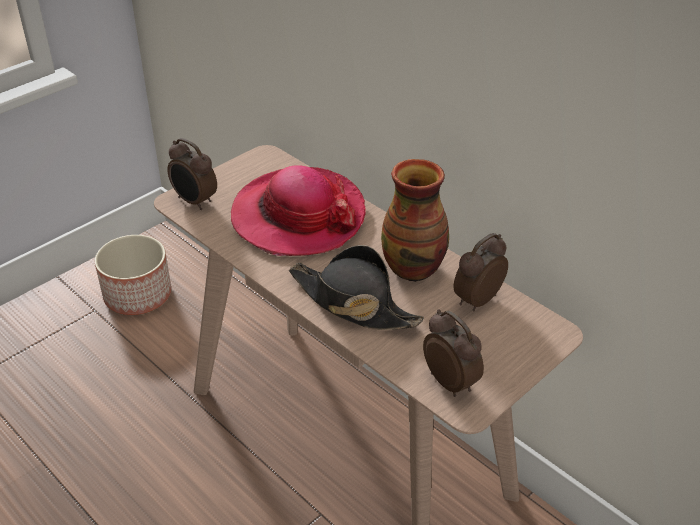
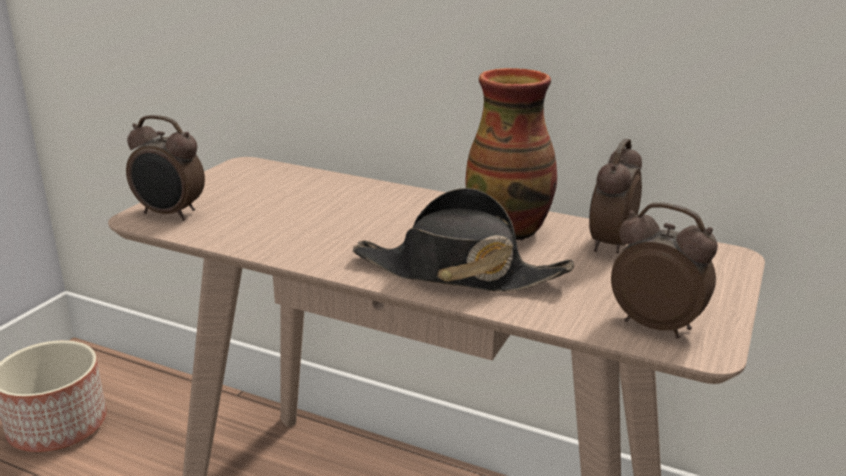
camera: 20 degrees left, 15 degrees down
hat [231,165,366,256] -> none

